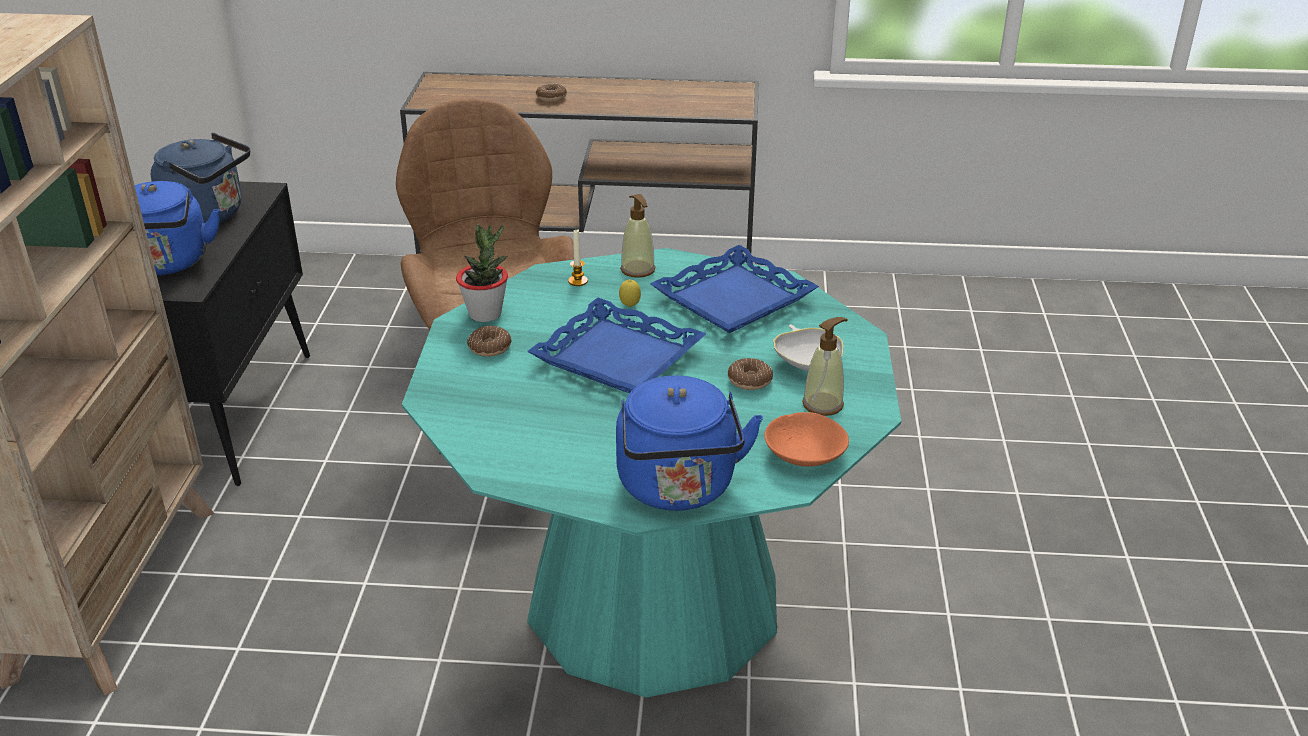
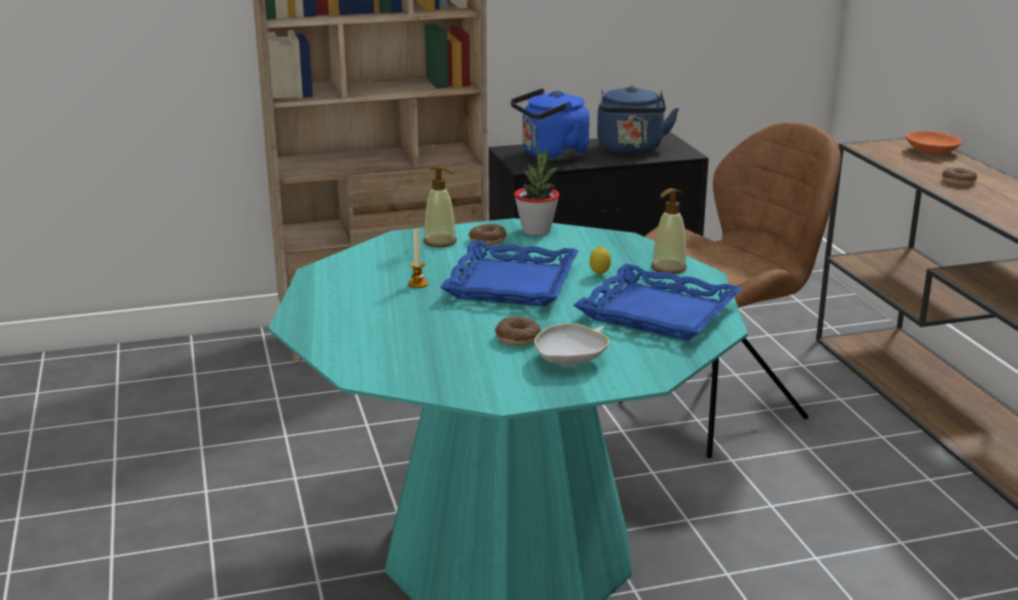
camera: 70 degrees right, 10 degrees down
candle [568,229,588,286] -> candle moved to [408,229,428,288]
blue kettle [616,375,763,511] -> none
orange bowl [764,412,849,467] -> orange bowl moved to [906,131,962,154]
soap dispenser [802,317,848,416] -> soap dispenser moved to [423,166,457,247]

